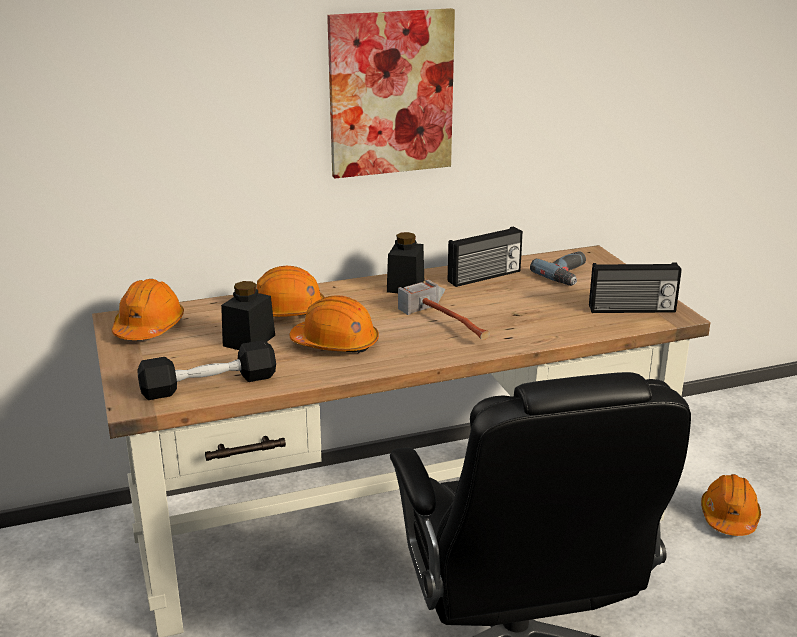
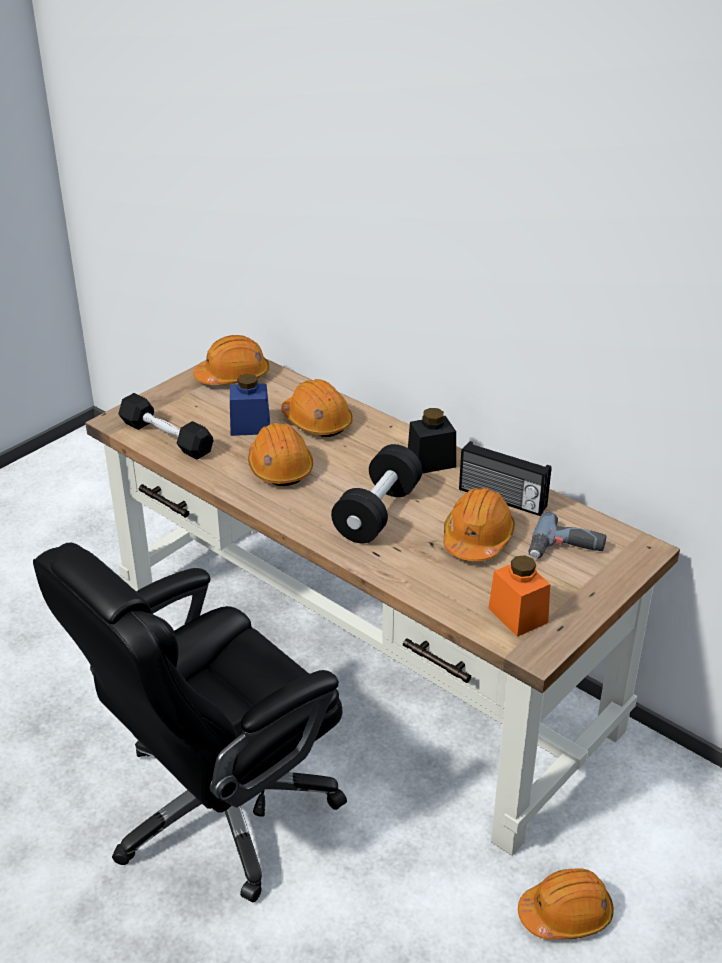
camera: 60 degrees right, 10 degrees up
black jar [221,281,275,350] -> blue jar [230,374,270,436]
picture [327,8,455,178] -> none
hammer [398,280,490,340] -> black dumbbell [331,444,422,543]
radio [589,262,682,313] -> orange jar [488,555,550,637]
none -> orange hard hat [443,488,515,561]

